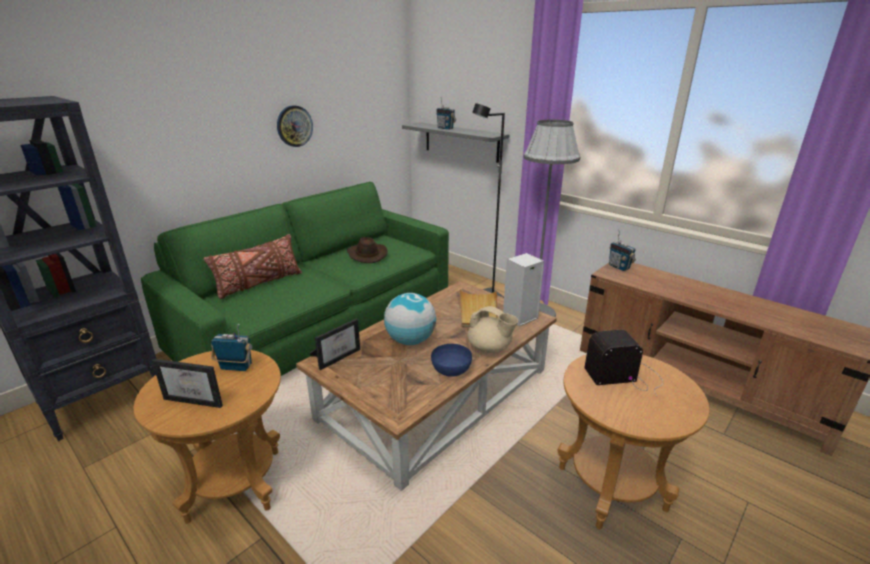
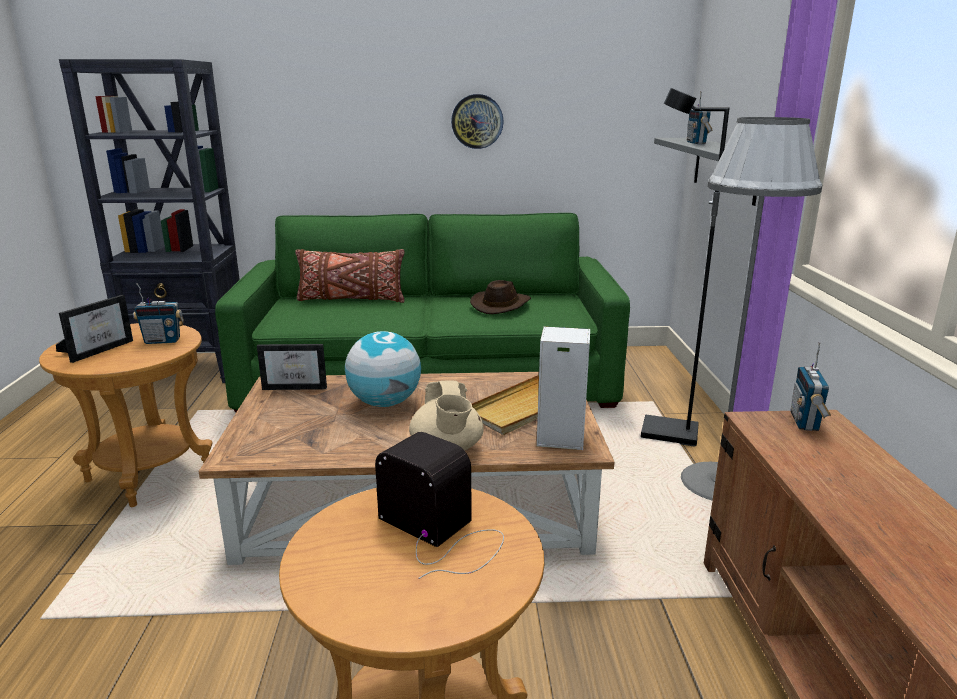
camera: 45 degrees right, 5 degrees down
picture frame [152,359,223,408] -> picture frame turned 120 degrees counterclockwise [56,295,133,363]
radio [211,324,252,371] -> radio turned 120 degrees clockwise [133,283,184,344]
blue bowl [431,344,472,377] -> none

